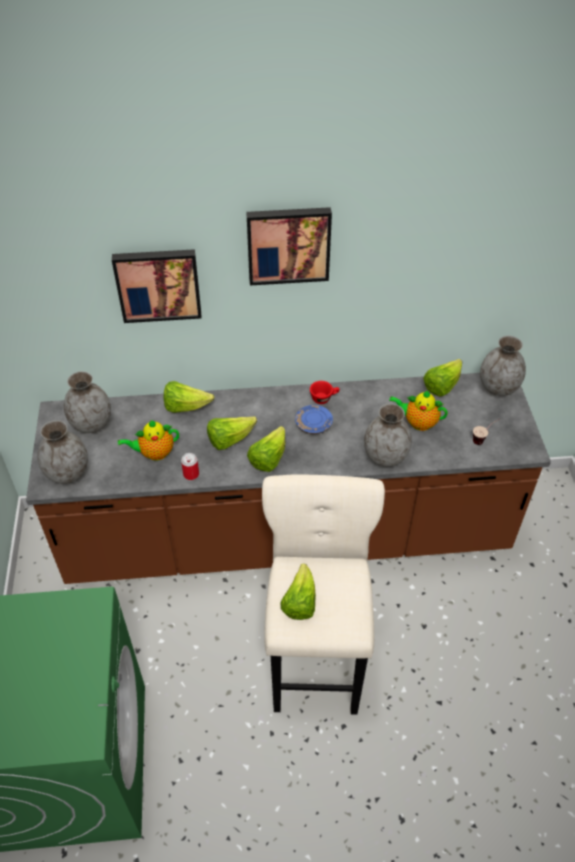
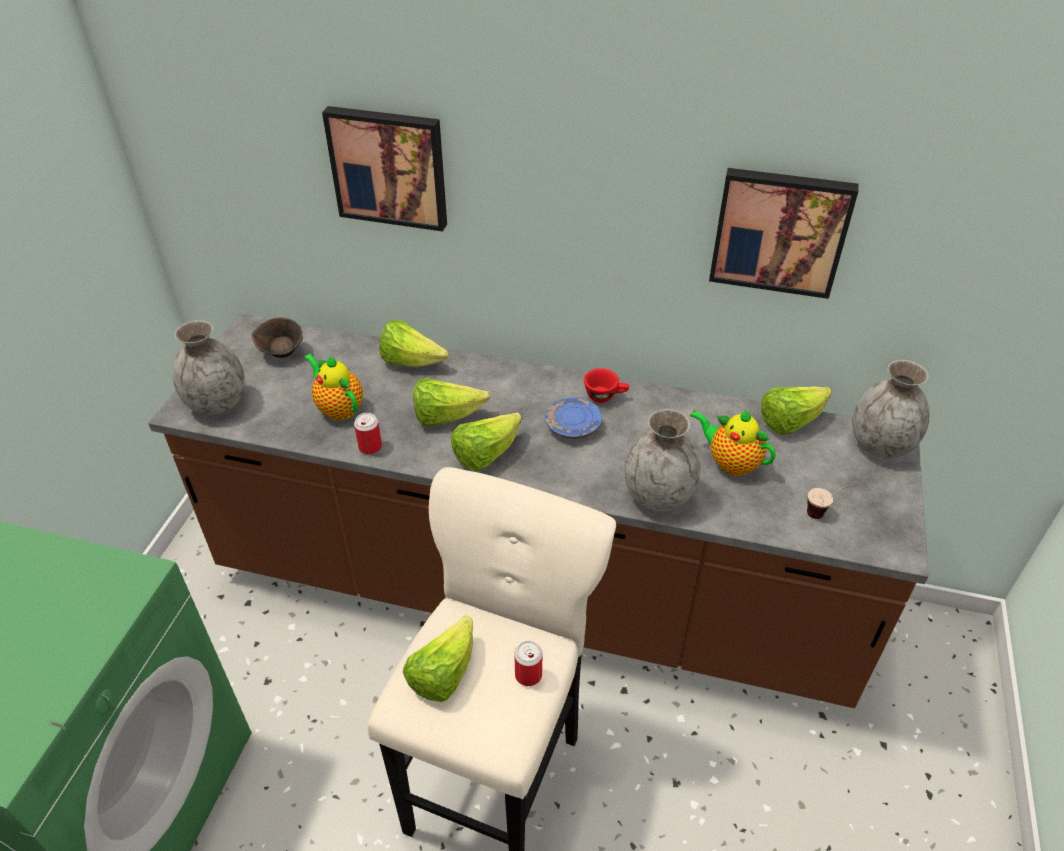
camera: 20 degrees right, 5 degrees down
grey vase [64,371,111,433] -> brown bowl [252,318,303,358]
teapot [118,420,179,461] -> teapot turned 45 degrees clockwise [304,354,363,420]
picture [246,207,332,285] -> picture moved to [709,168,858,299]
none -> can [514,640,542,686]

